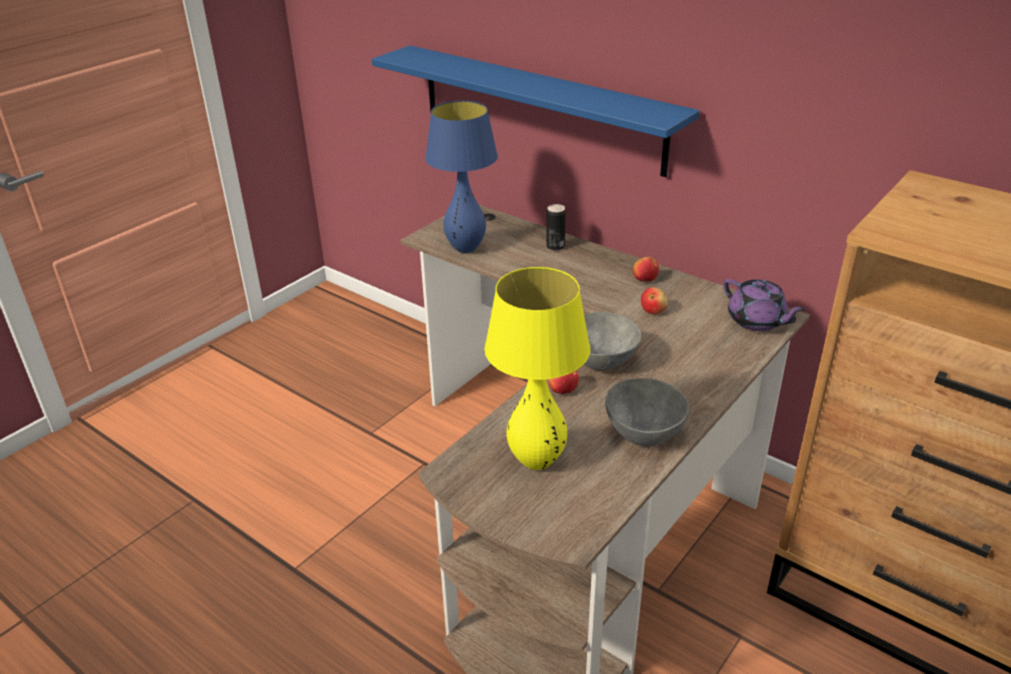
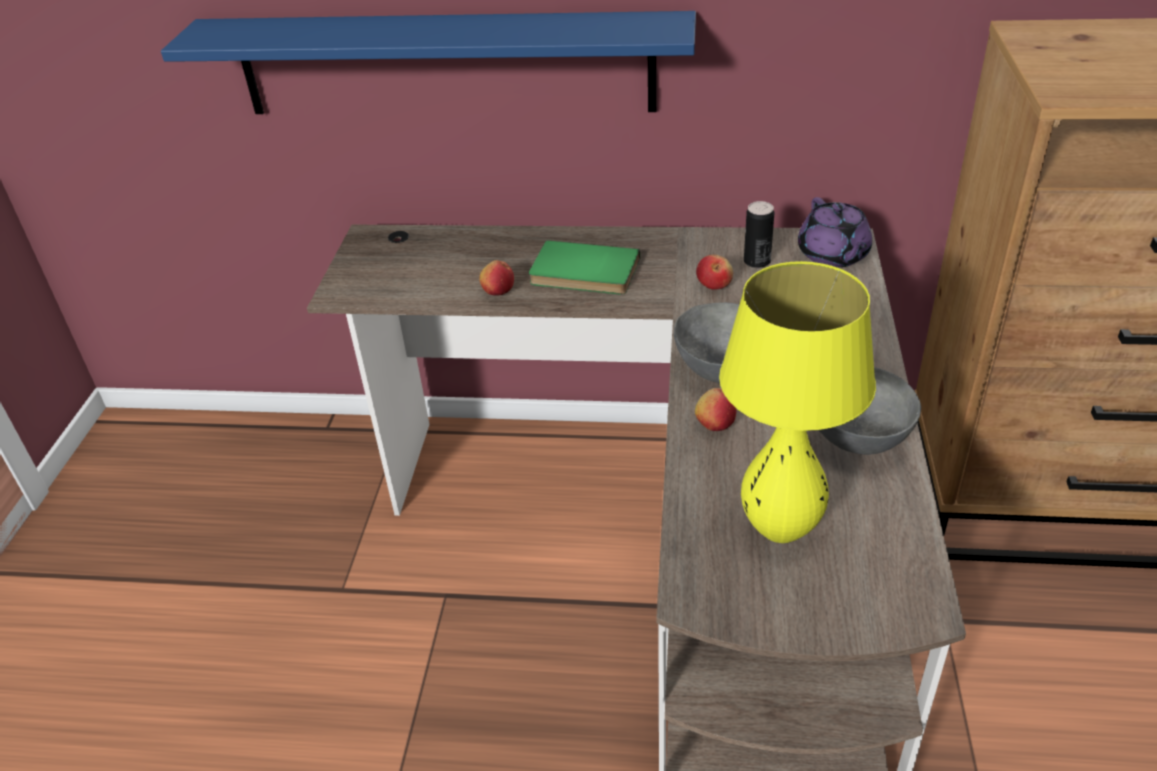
camera: 30 degrees left, 5 degrees up
blue table lamp [425,101,498,253] -> none
can [546,204,566,251] -> can moved to [744,201,774,268]
apple [633,257,659,282] -> apple moved to [479,260,514,295]
purple teapot [723,279,805,331] -> purple teapot turned 60 degrees clockwise [798,197,872,267]
none -> green book [529,240,640,294]

